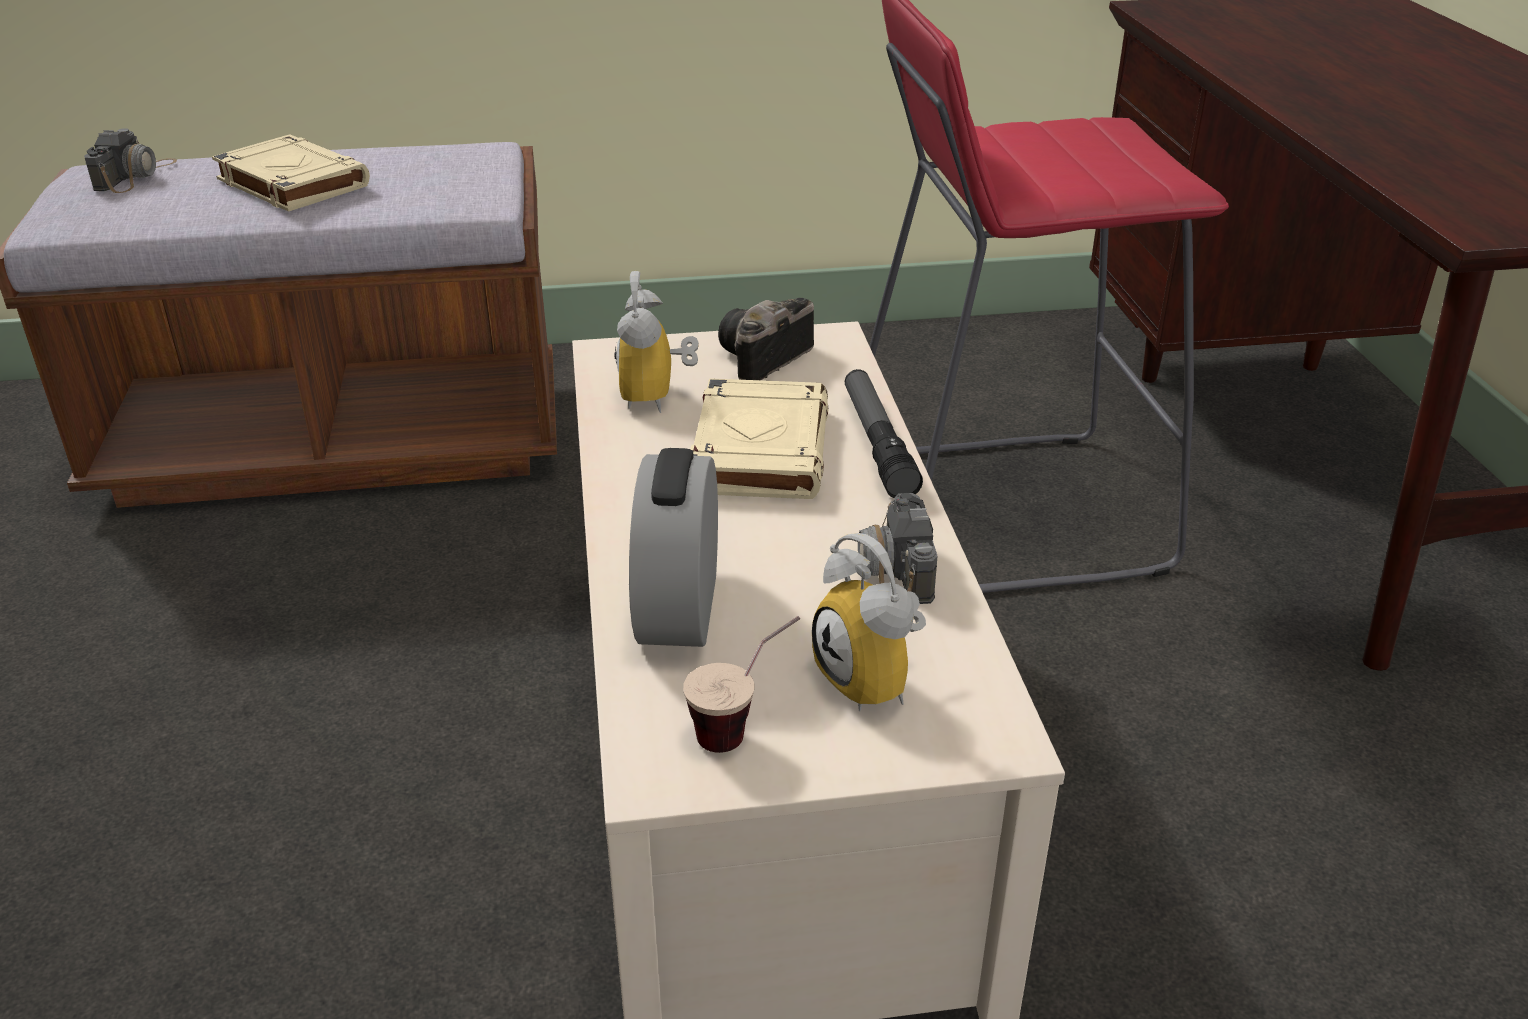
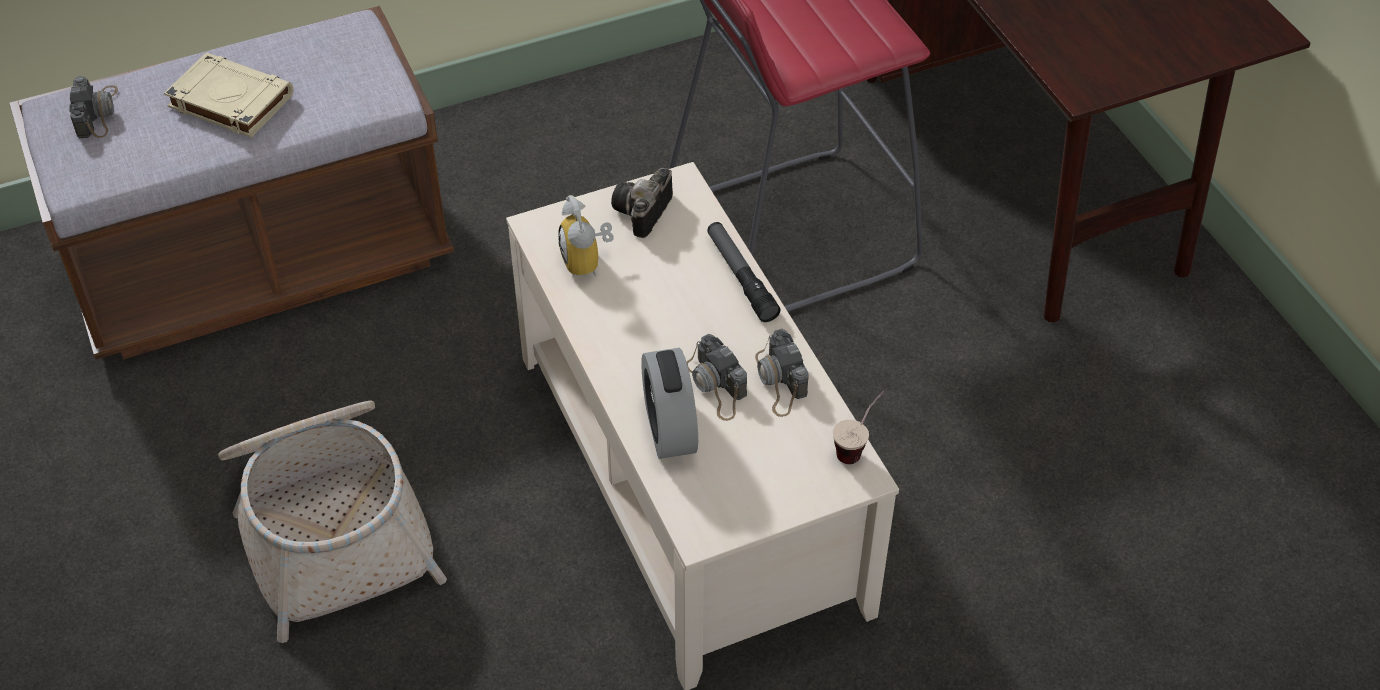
camera: 15 degrees left, 15 degrees up
cup [683,616,800,753] -> cup moved to [833,391,884,464]
beige book [690,378,829,499] -> none
alarm clock [812,533,926,711] -> none
none -> basket [218,401,447,643]
none -> camera [687,334,747,421]

